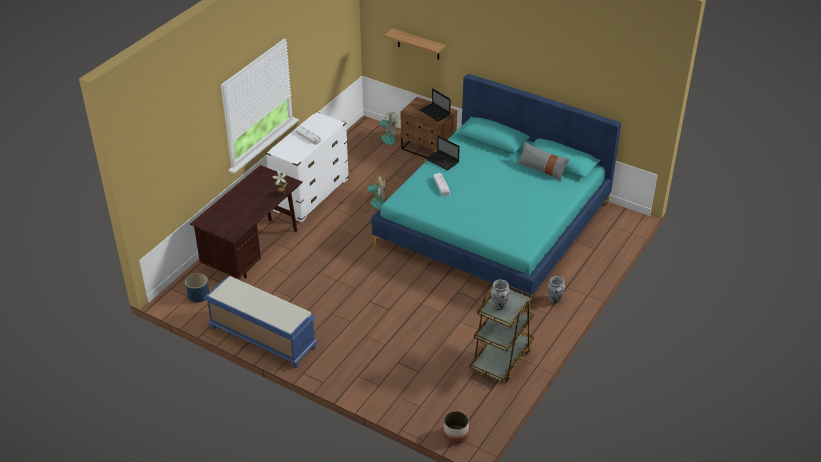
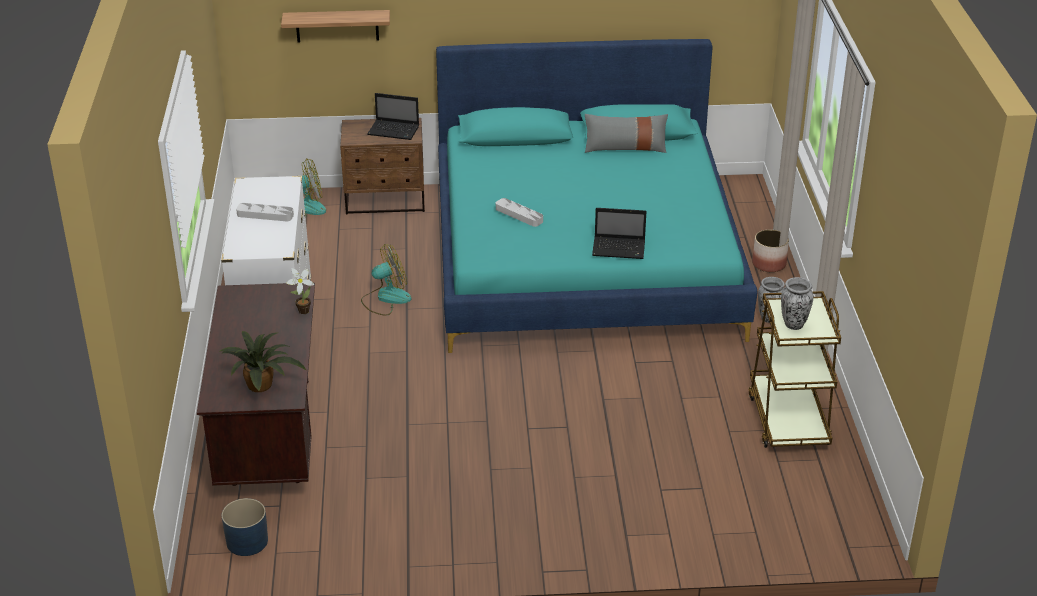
camera: 35 degrees left, 5 degrees down
blue bench [204,276,318,368] -> none
laptop [426,135,460,171] -> laptop moved to [592,208,647,259]
planter [443,411,469,444] -> planter moved to [752,229,789,272]
none -> potted plant [219,331,307,392]

